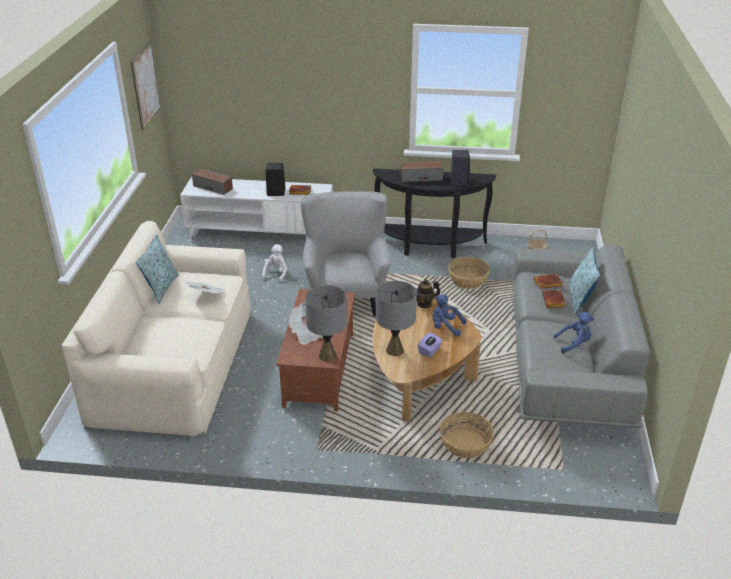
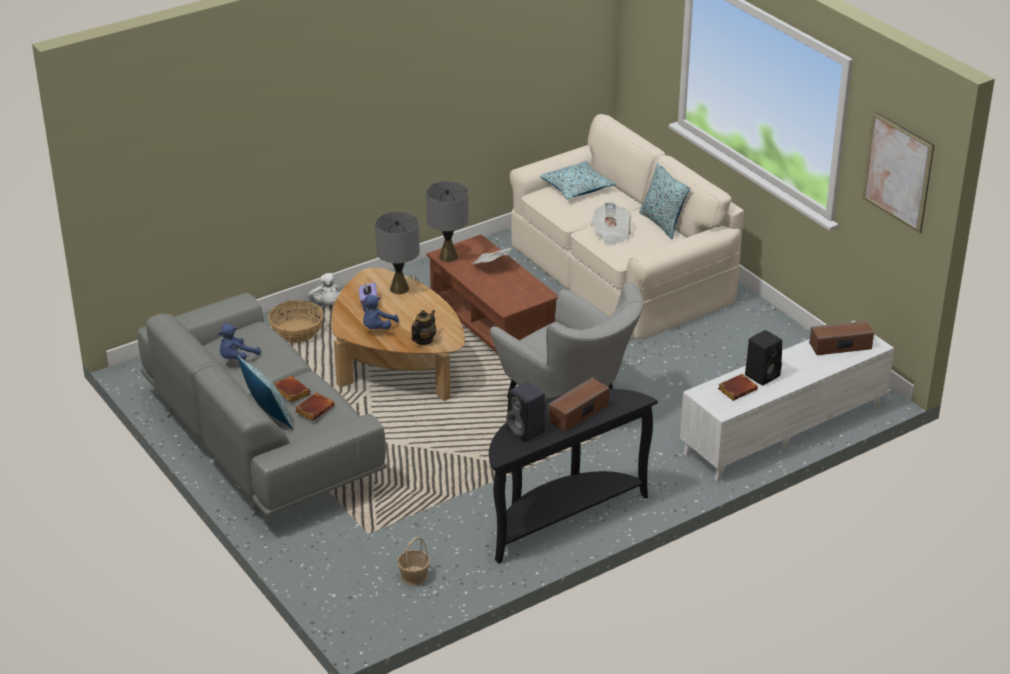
camera: 140 degrees right, 0 degrees up
white plush toy [262,244,287,282] -> white plush toy moved to [308,273,342,305]
blue plush toy [433,294,467,336] -> blue plush toy turned 135 degrees clockwise [363,295,399,329]
basket [448,257,490,289] -> none
none -> pillow [540,161,616,199]

